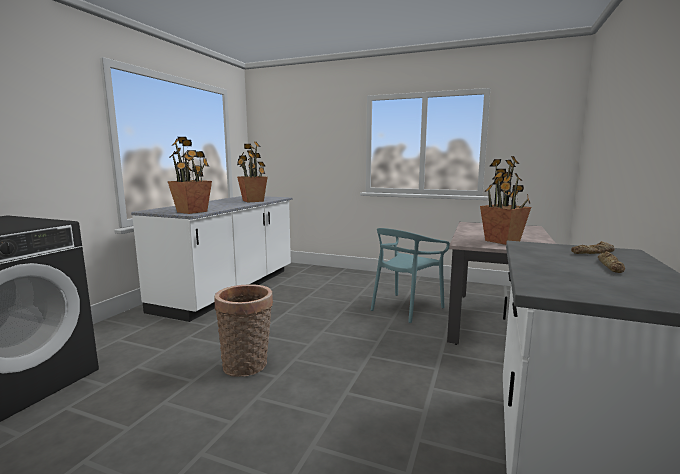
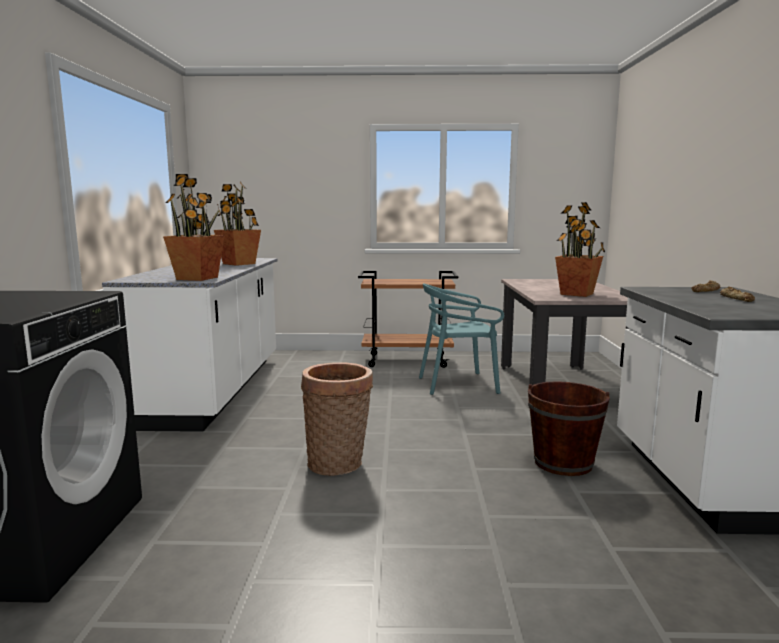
camera: 20 degrees left, 0 degrees up
turquoise chair [371,228,450,323] -> turquoise chair turned 60 degrees clockwise [419,283,504,395]
none -> brown cart [358,271,458,368]
none -> brown bucket [528,381,610,476]

